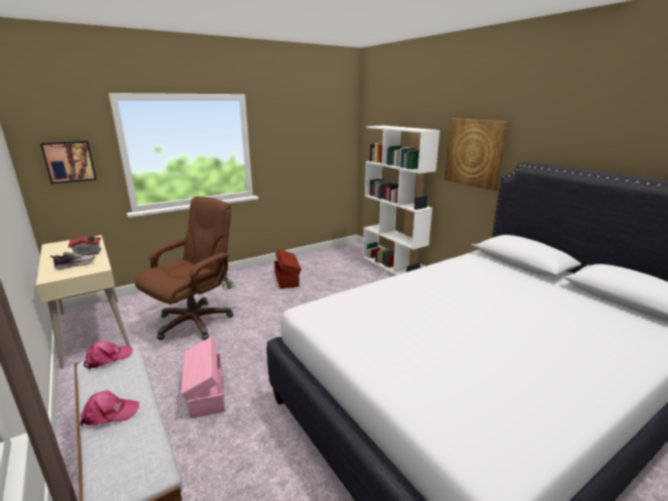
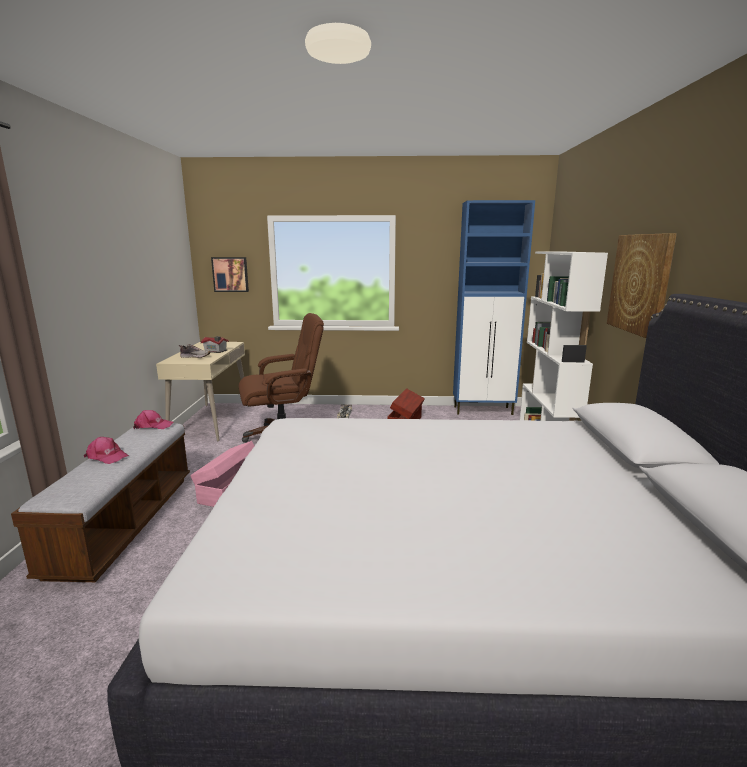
camera: 35 degrees right, 5 degrees down
none -> blue cabinet [453,200,535,415]

